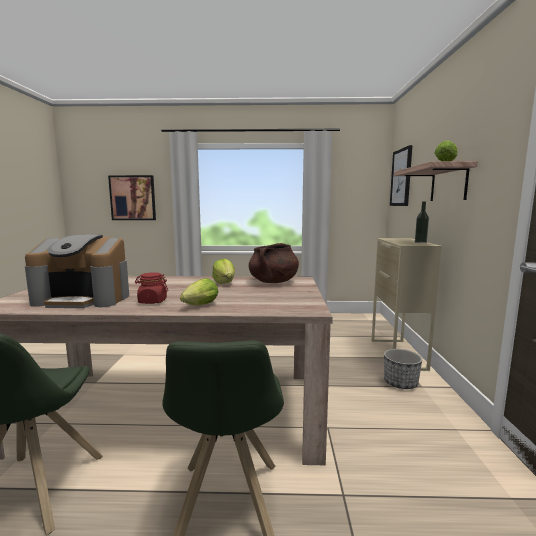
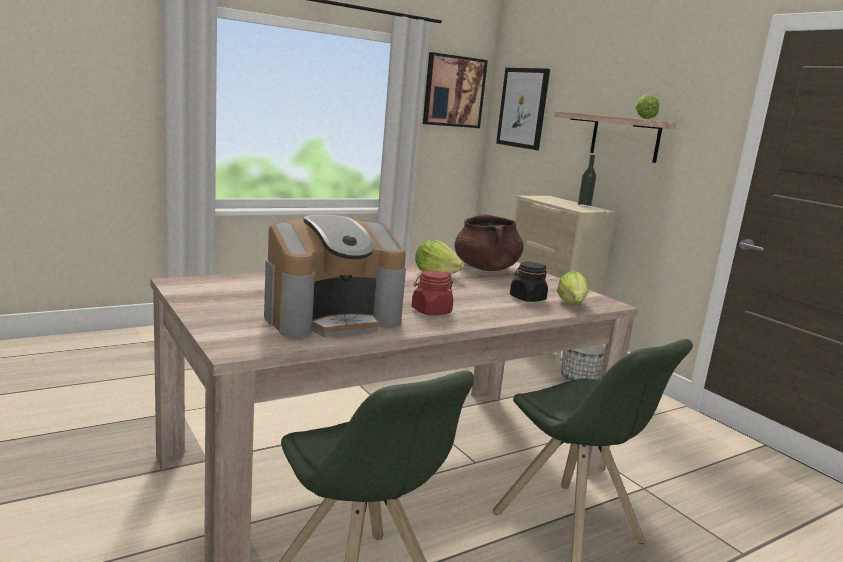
camera: 35 degrees left, 5 degrees up
picture [108,175,156,220] -> picture moved to [423,52,488,128]
lettuce [180,278,218,305] -> lettuce moved to [557,271,589,305]
none -> black jar [510,262,548,302]

